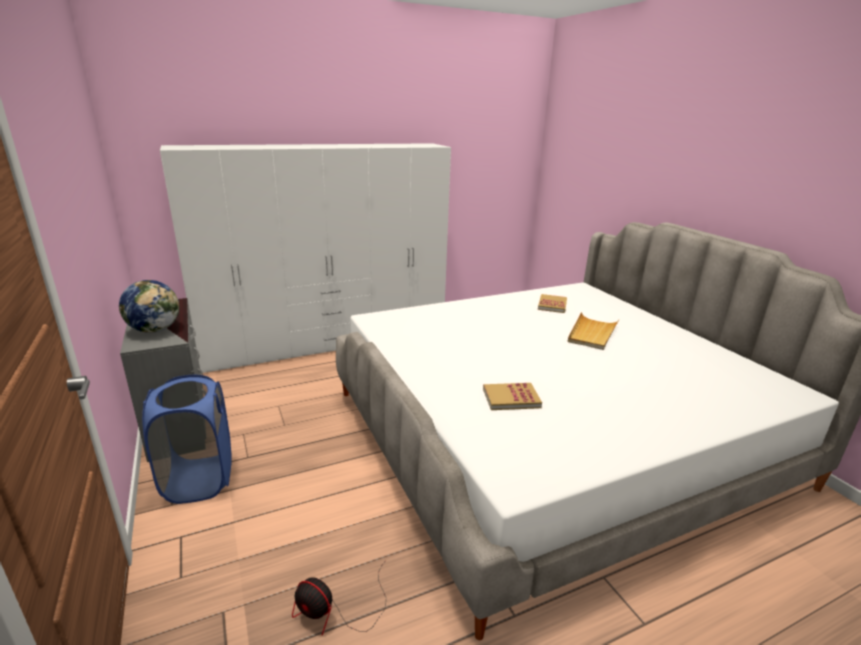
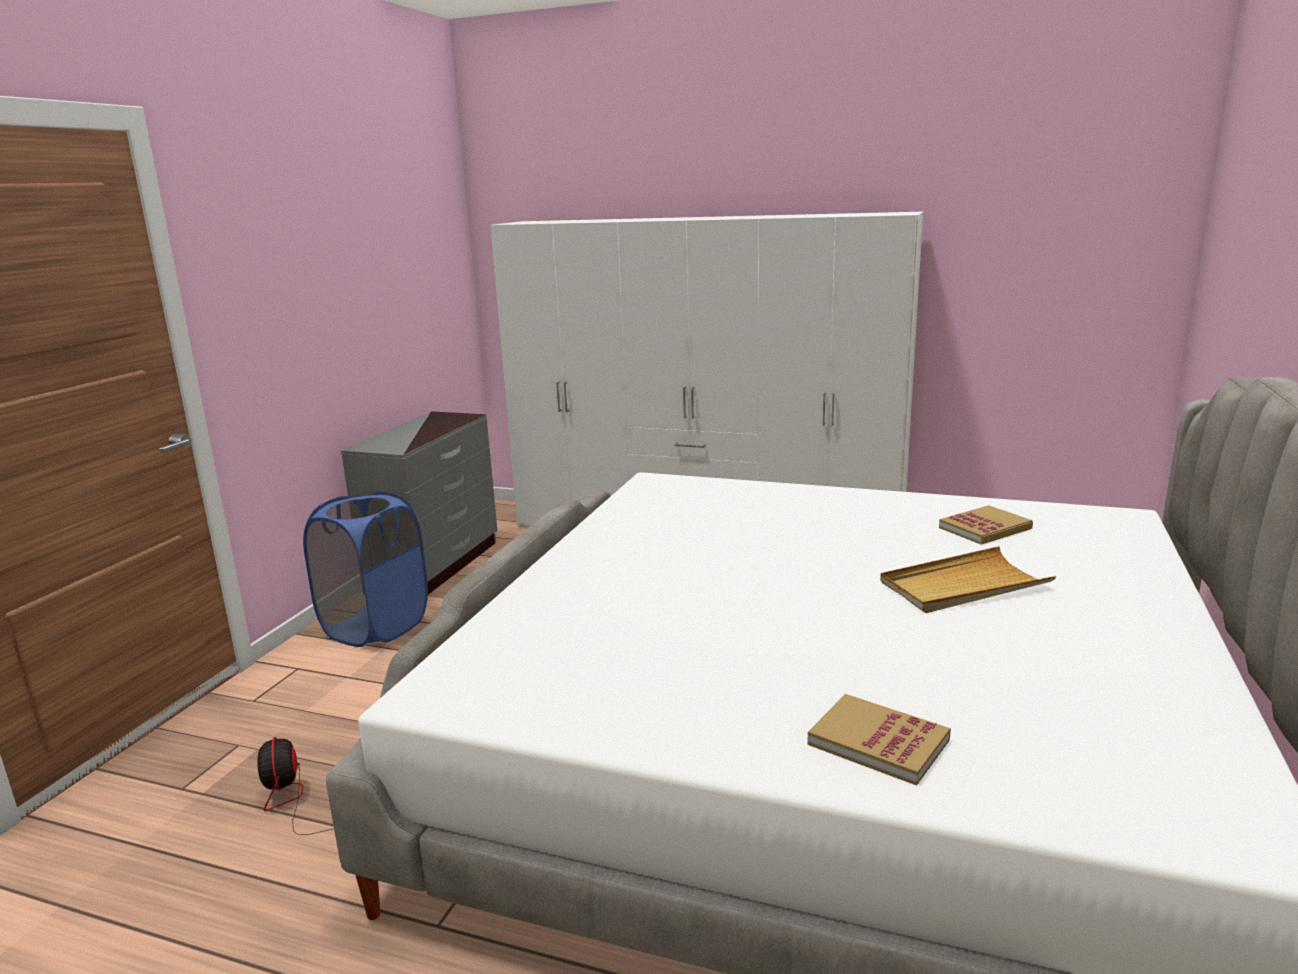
camera: 45 degrees right, 5 degrees down
globe [119,280,179,333] -> none
book [483,383,542,410] -> book moved to [807,694,951,786]

